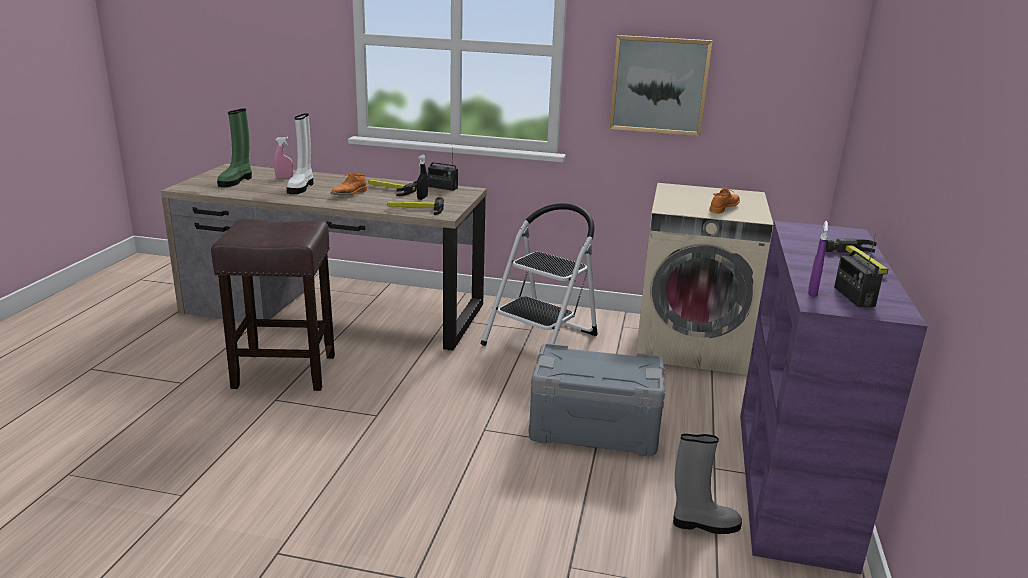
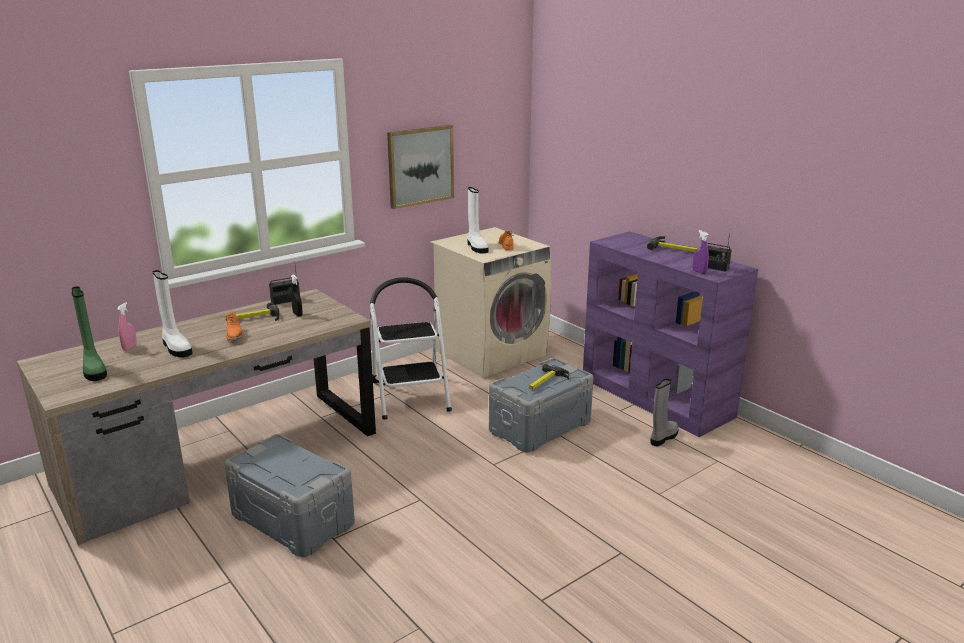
camera: 50 degrees left, 0 degrees up
brown stool [211,219,335,391] -> grey storage box [224,434,355,557]
hammer [387,197,444,215] -> hammer moved to [529,364,569,389]
none -> white boot [467,187,489,254]

